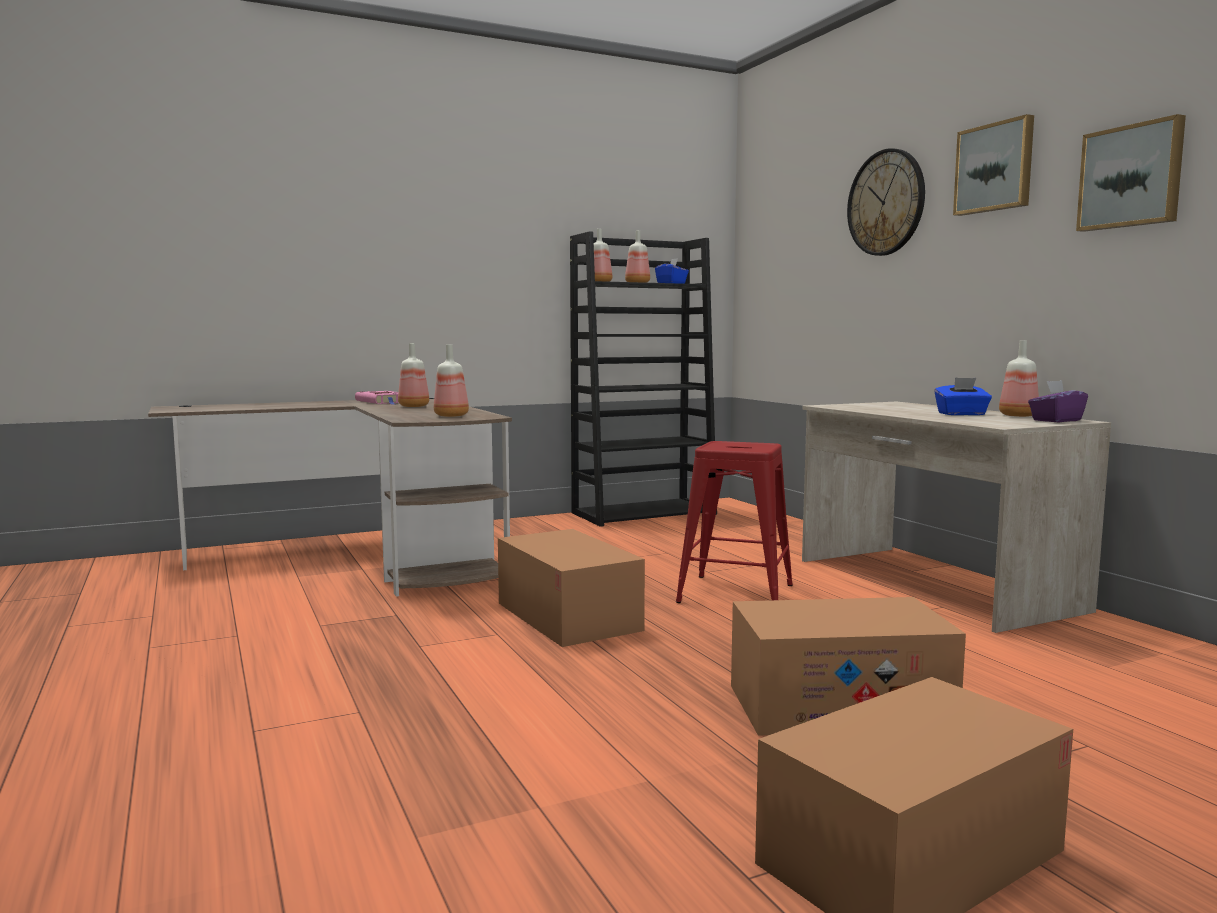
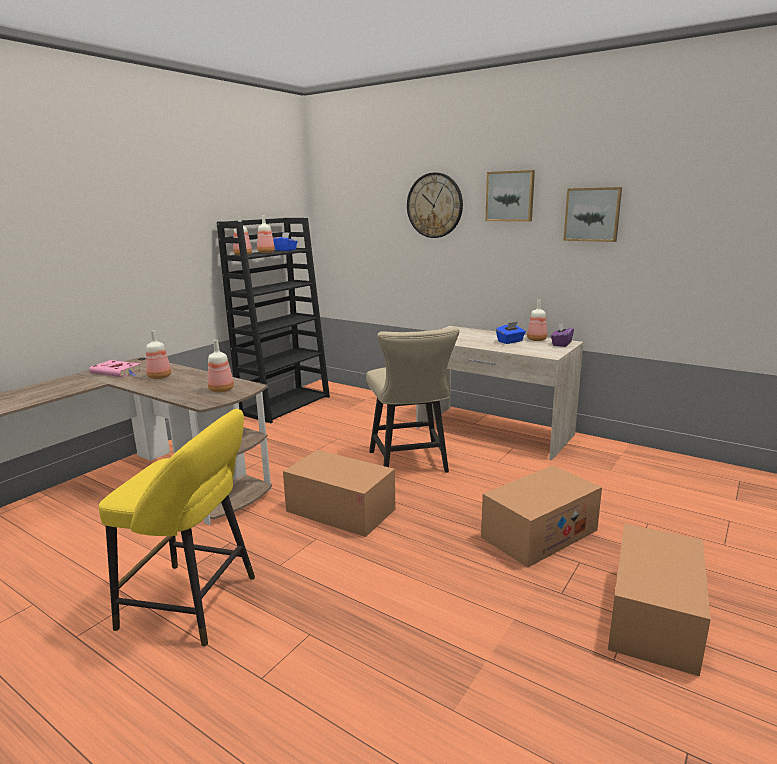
camera: 30 degrees left, 10 degrees up
red stool [676,441,793,603] -> beige chair [366,327,460,473]
none -> yellow stool [99,409,255,646]

